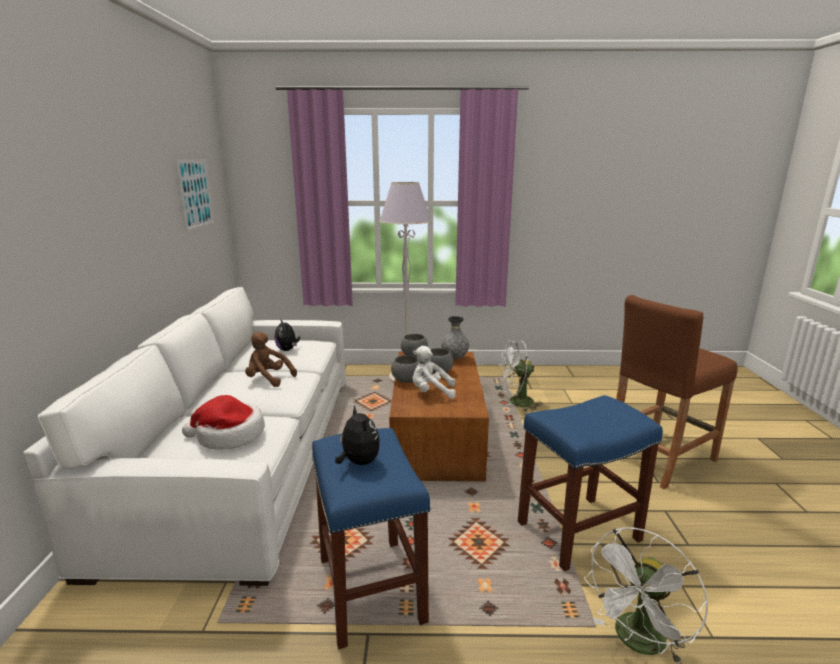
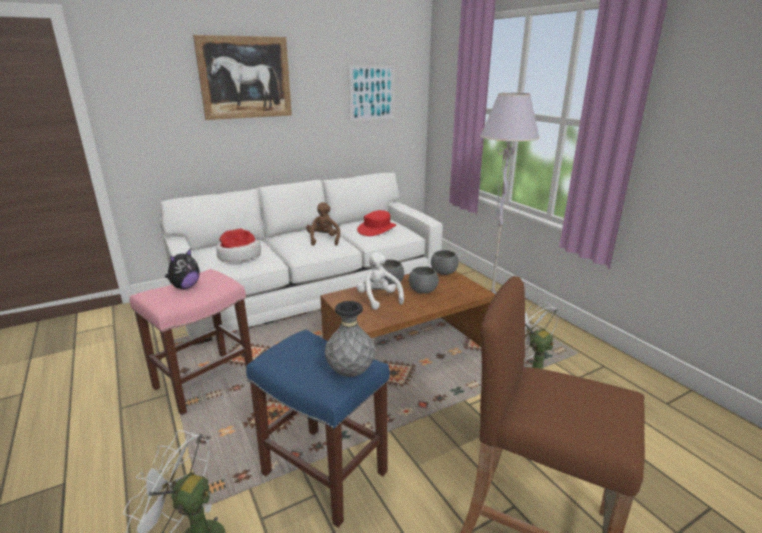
camera: 60 degrees right, 5 degrees up
plush toy [275,320,300,351] -> red hat [357,210,396,236]
blue stool [312,428,431,649] -> pink stool [130,269,253,415]
grey vase [441,316,469,359] -> grey vase moved to [325,301,375,377]
none -> picture [193,35,292,120]

